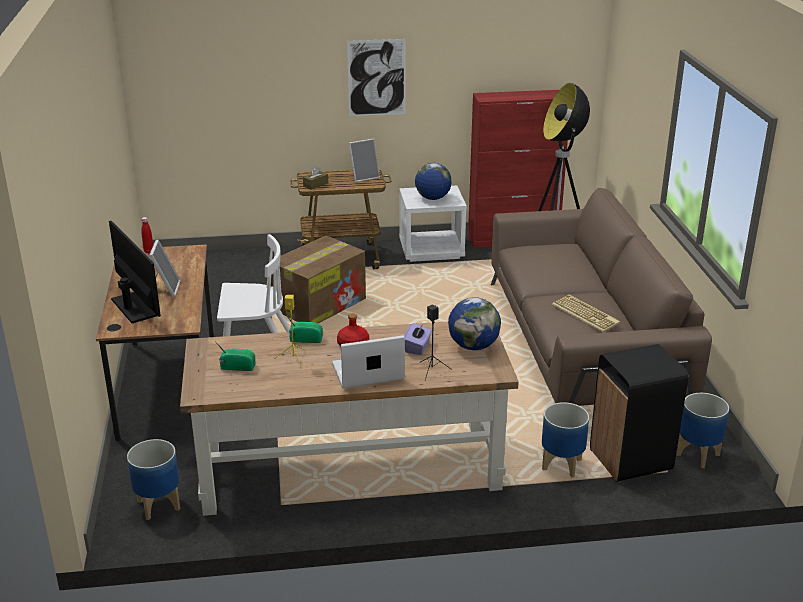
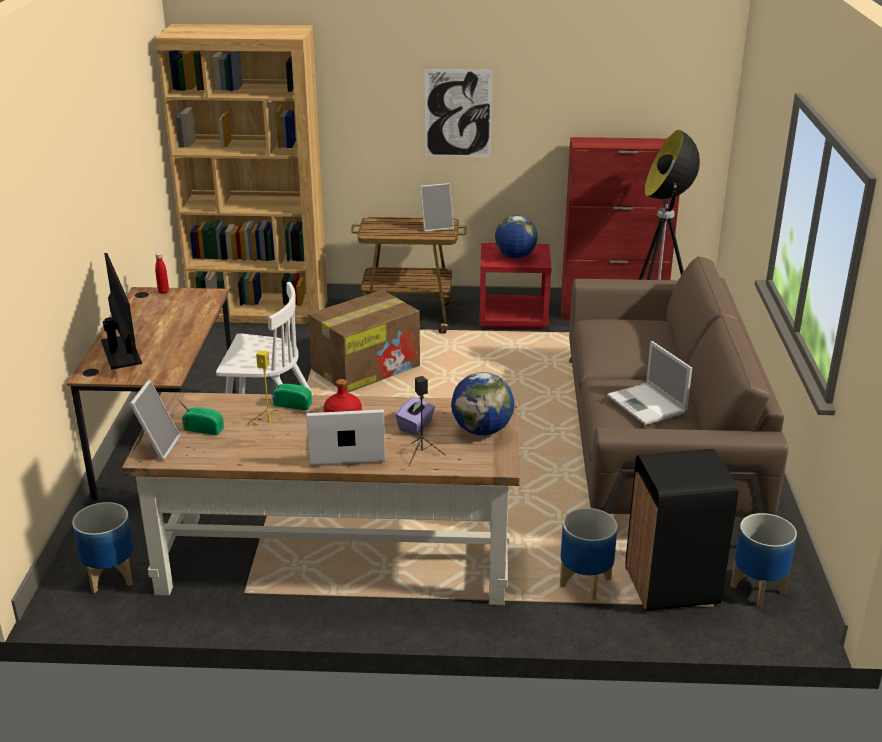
camera: 10 degrees right, 0 degrees up
picture frame [149,240,181,297] -> picture frame moved to [129,380,180,461]
brown tissue box [303,167,328,190] -> none
white nightstand [399,185,467,262] -> red nightstand [479,243,552,329]
keyboard [552,295,620,332] -> laptop [607,341,692,425]
none -> brown bookcase [155,24,328,324]

